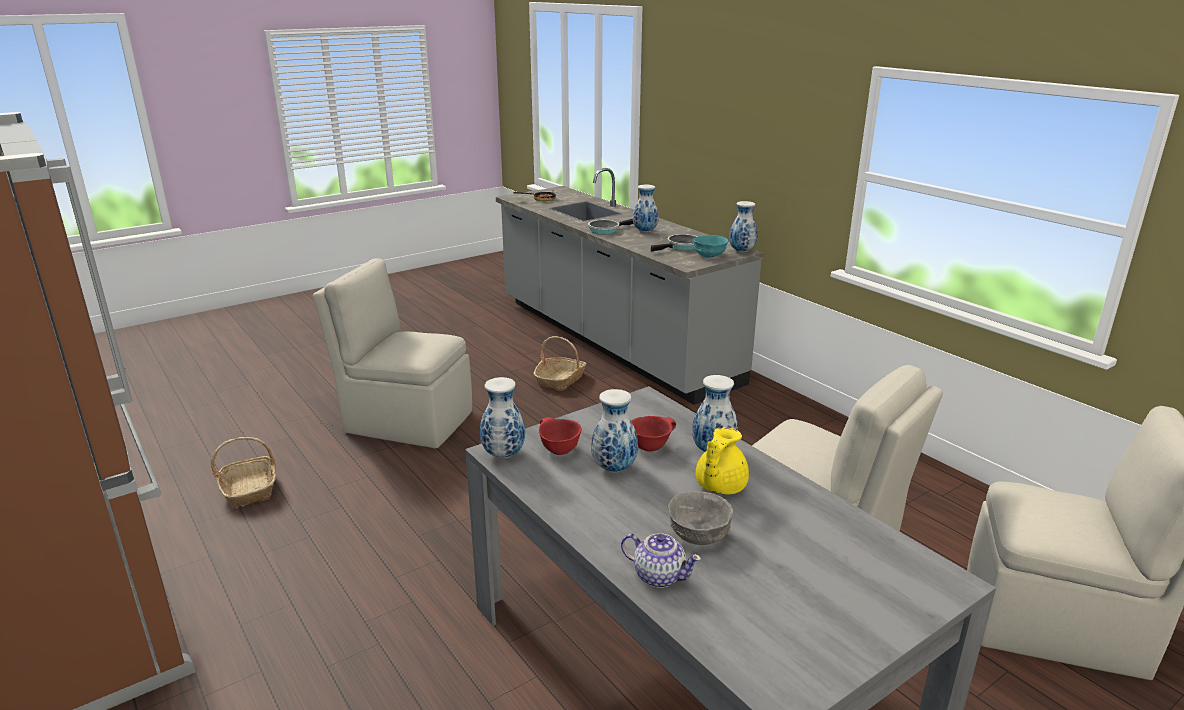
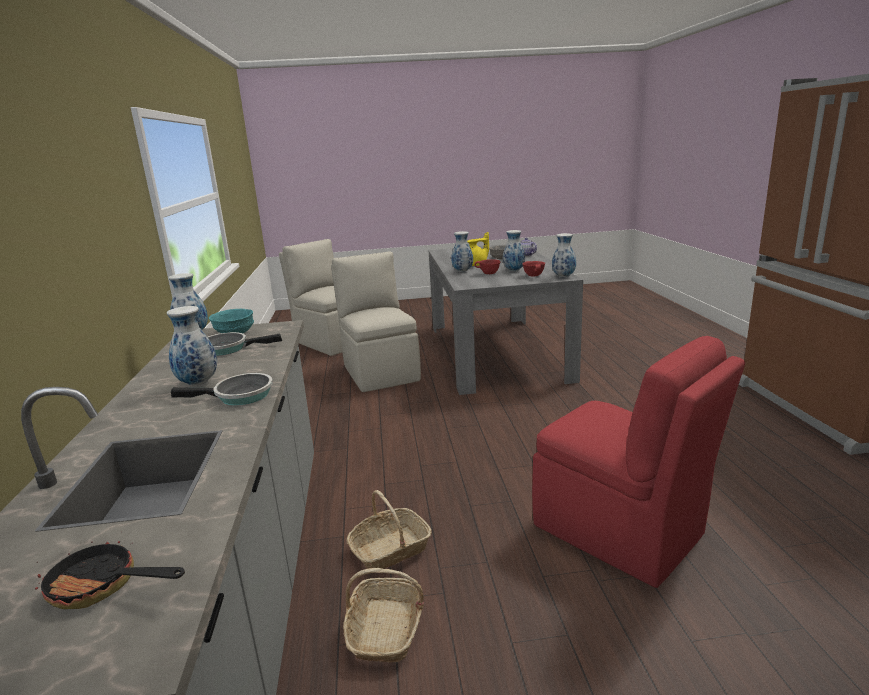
camera: 150 degrees left, 5 degrees down
basket [211,437,276,507] -> basket moved to [343,568,424,663]
beige chair [313,258,472,449] -> red chair [532,336,745,588]

